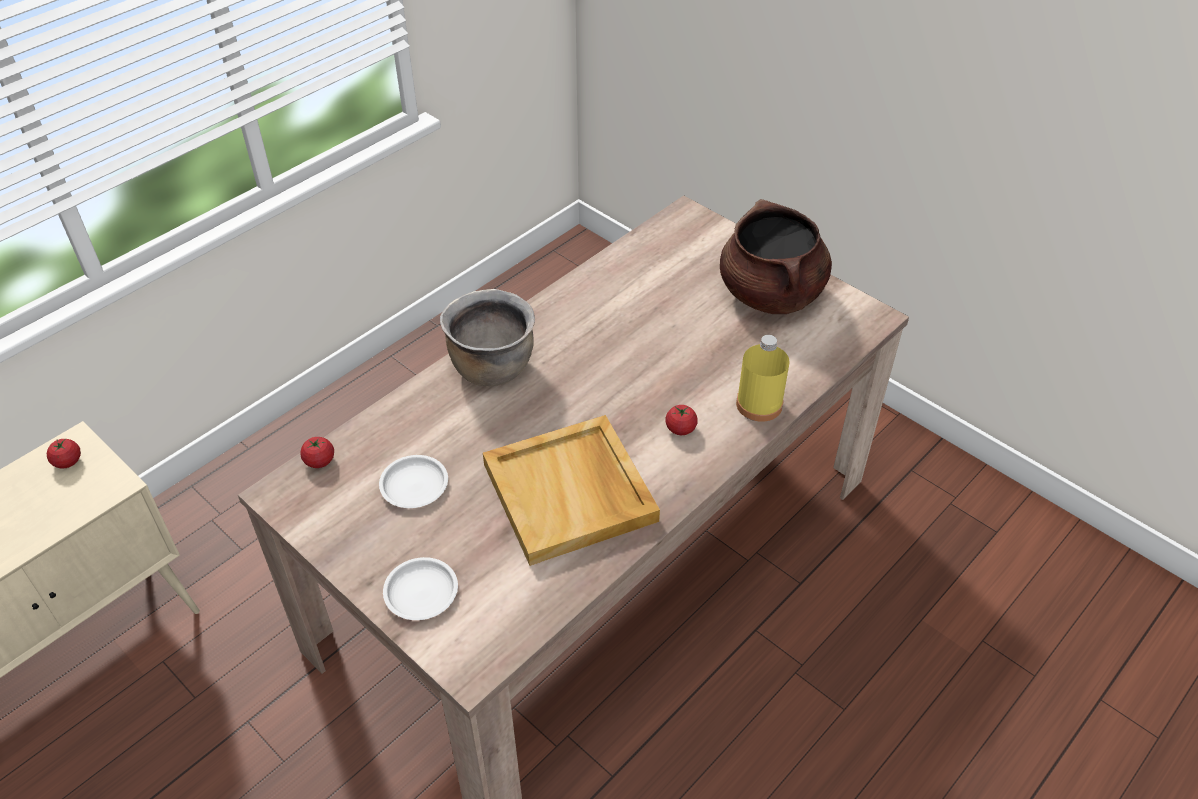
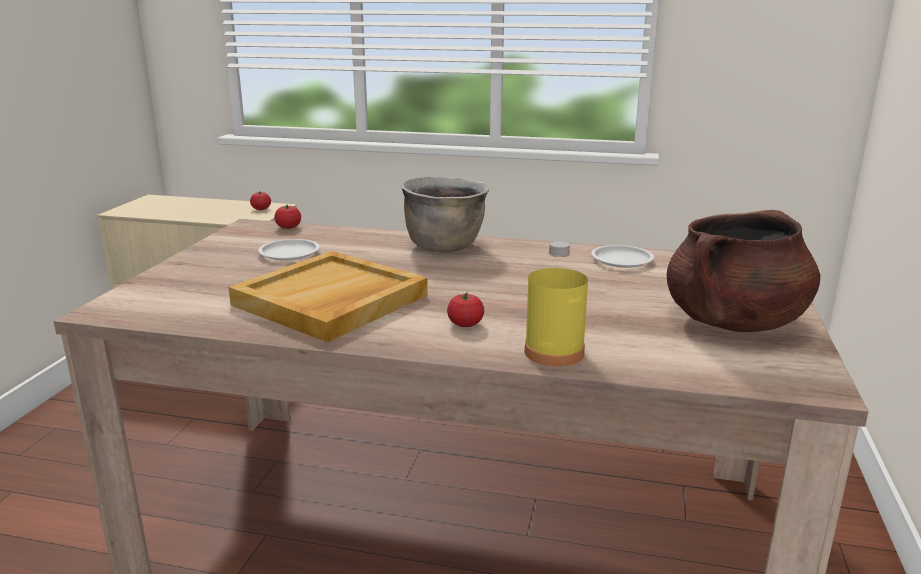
camera: 60 degrees right, 25 degrees down
white plate [383,557,458,620] -> white plate moved to [591,245,654,268]

